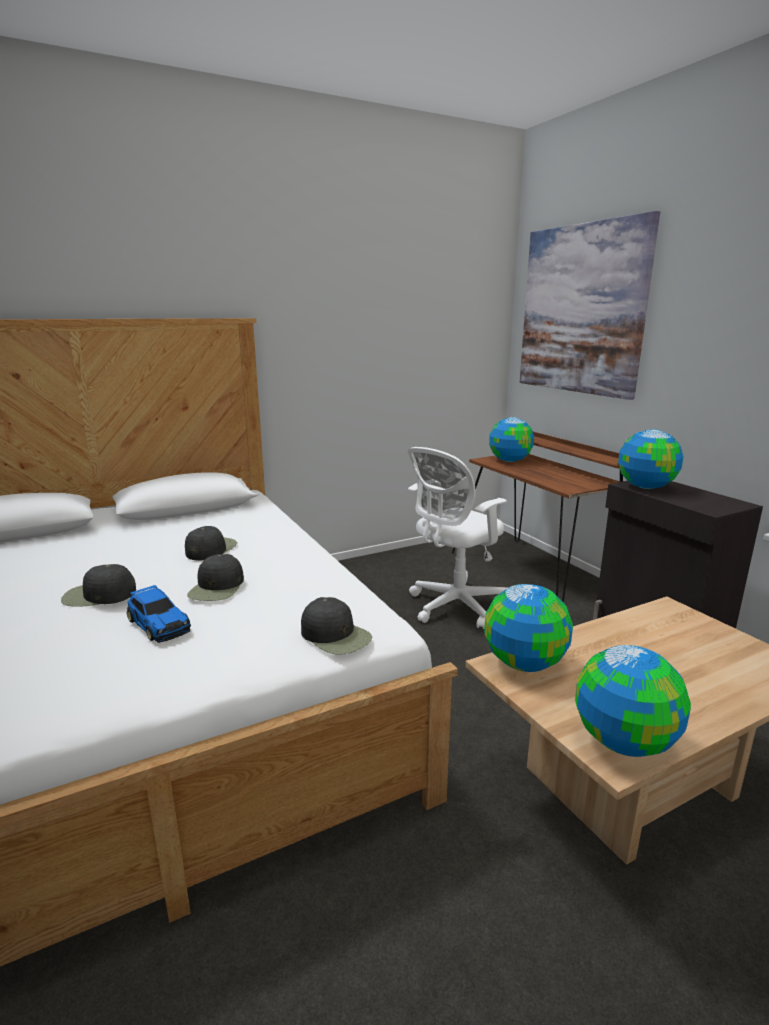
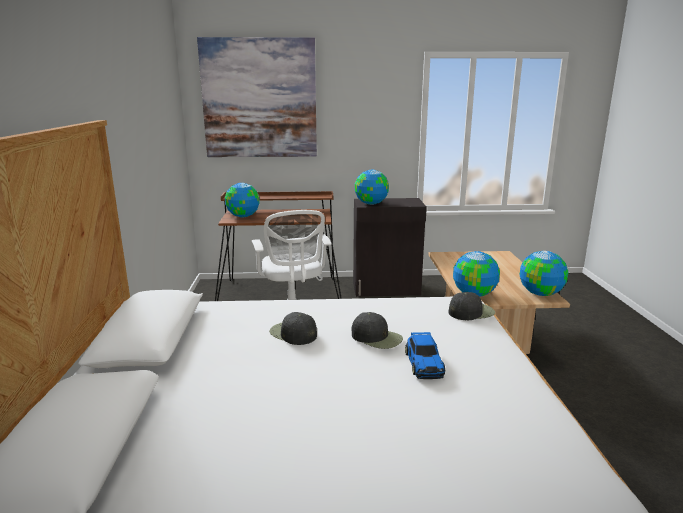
camera: 65 degrees left, 0 degrees up
black cap [61,564,136,607] -> none
toy car [127,585,191,643] -> toy car turned 105 degrees clockwise [405,332,445,379]

